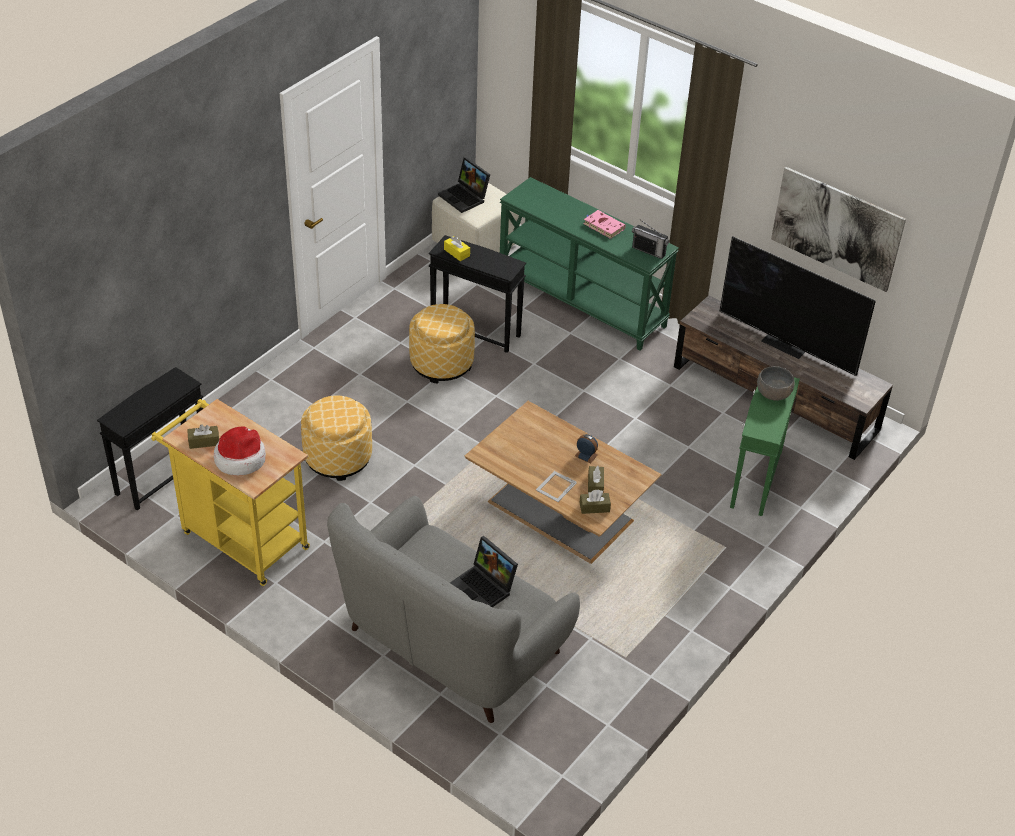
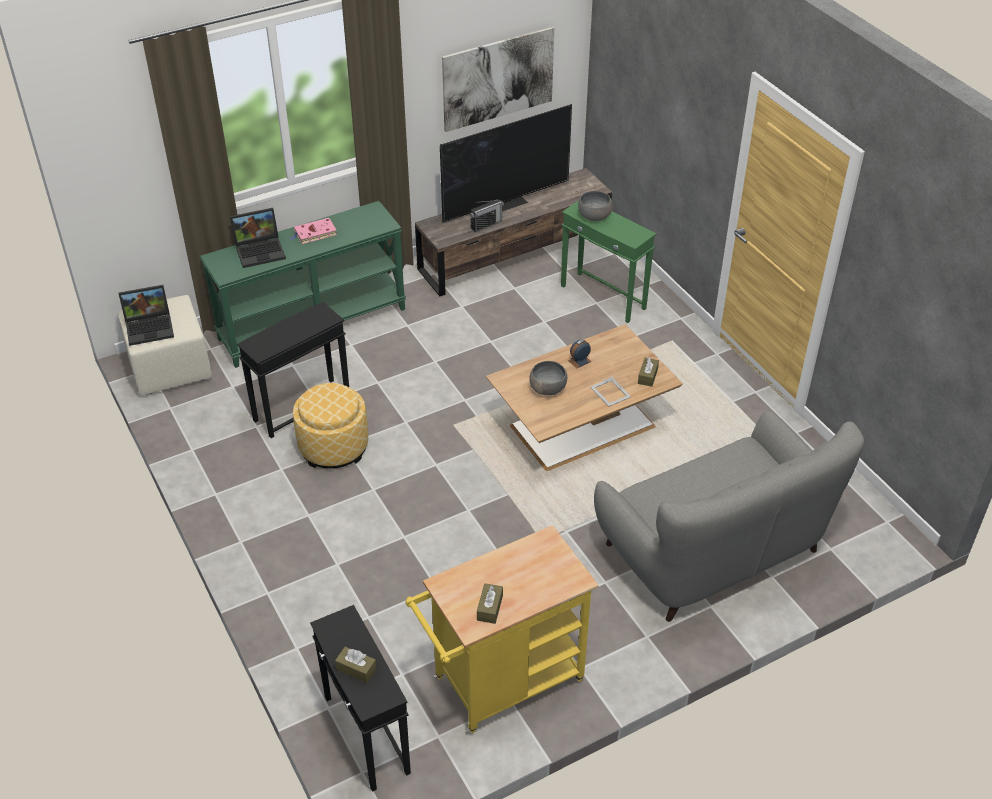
camera: 65 degrees left, 0 degrees up
hat [214,427,266,475] -> none
ottoman [301,395,372,481] -> none
yellow tissue box [444,236,470,261] -> none
laptop [450,536,518,607] -> laptop moved to [230,208,286,268]
brown tissue box [588,466,604,492] -> brown tissue box moved to [335,647,377,683]
radio [632,221,669,259] -> radio moved to [469,199,504,232]
none -> grey bowl [529,361,567,395]

